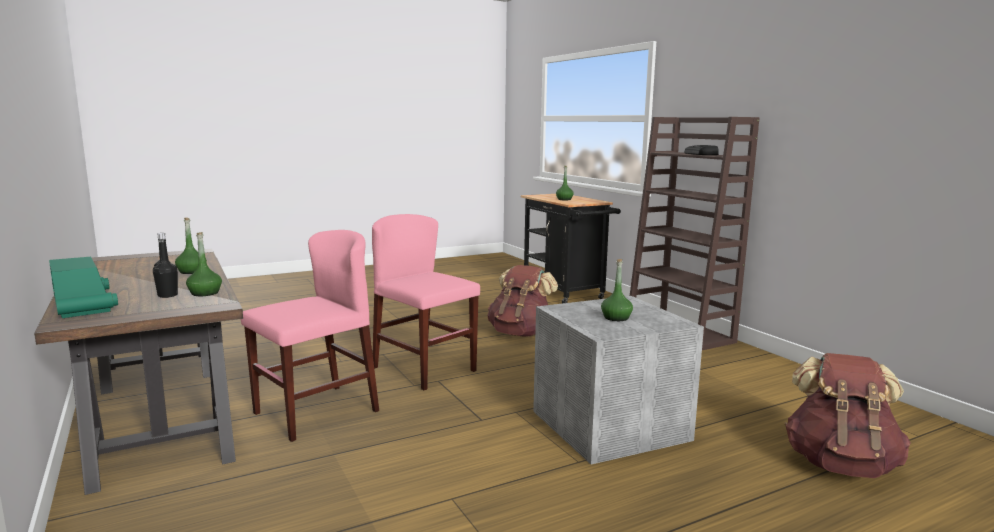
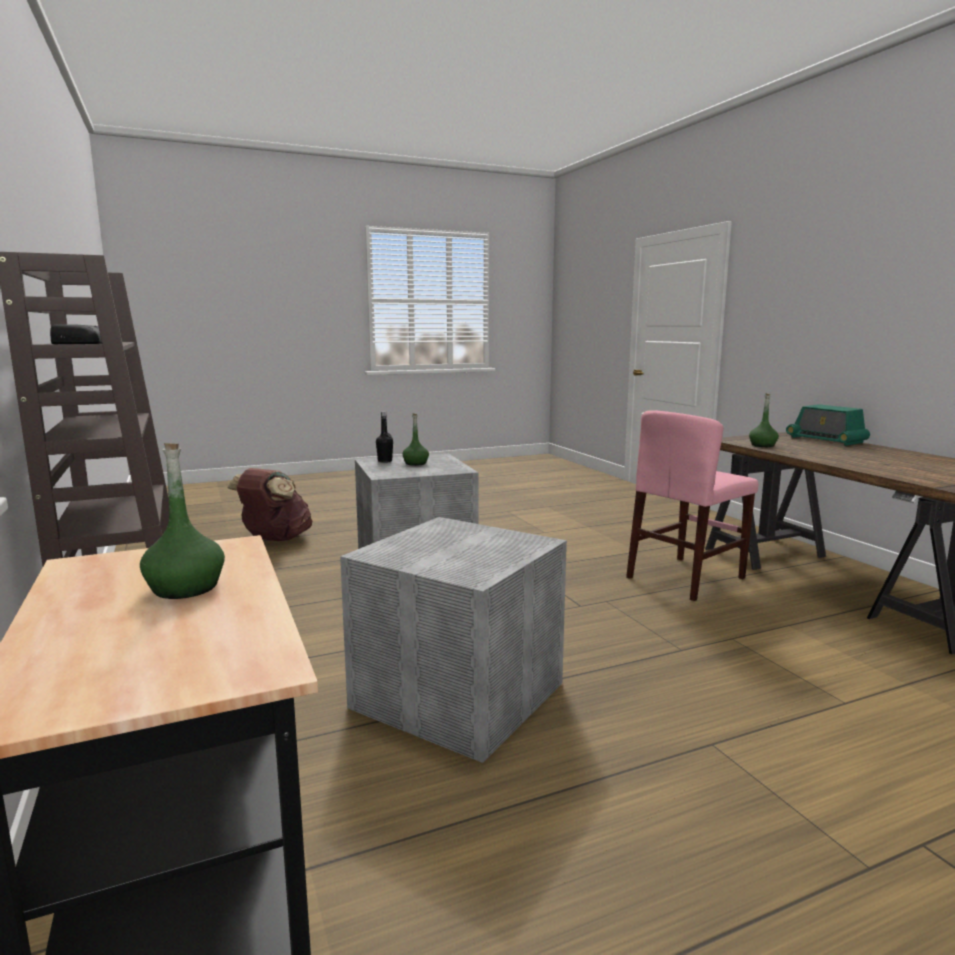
camera: 175 degrees left, 0 degrees up
black bottle [153,233,178,298] -> black bottle moved to [376,411,393,463]
green bottle [175,218,207,274] -> none
pink chair [372,214,480,390] -> none
brown backpack [488,265,558,337] -> grey storage box [340,517,567,763]

